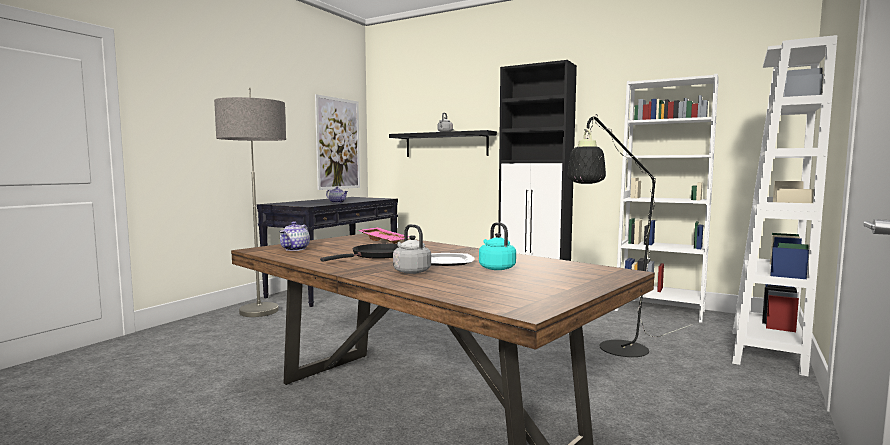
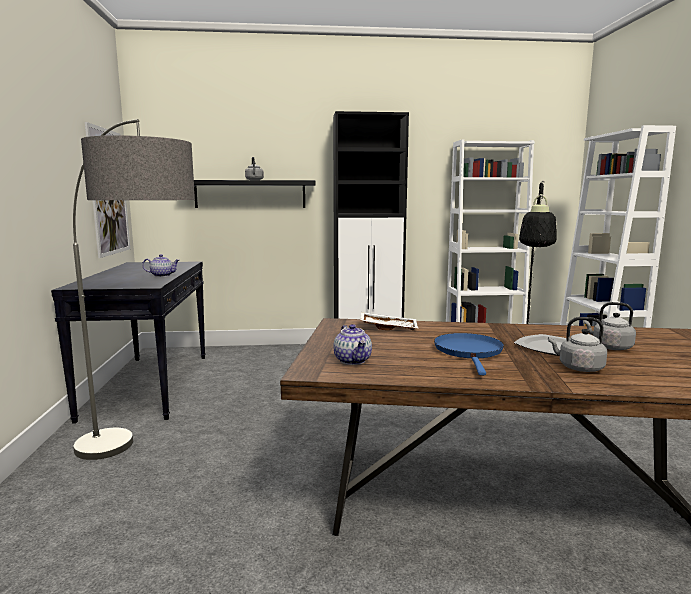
camera: 35 degrees left, 5 degrees up
black frying pan [320,243,399,262] -> blue frying pan [434,333,504,375]
pink tray [358,227,409,244] -> white tray [360,312,418,331]
turquoise kettle [479,223,516,270] -> grey kettle [583,302,636,350]

